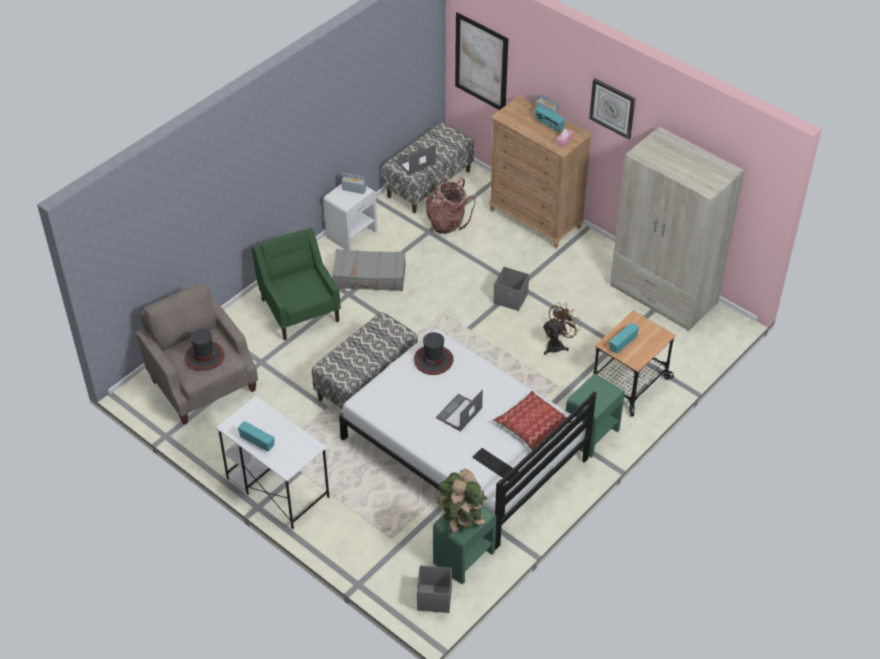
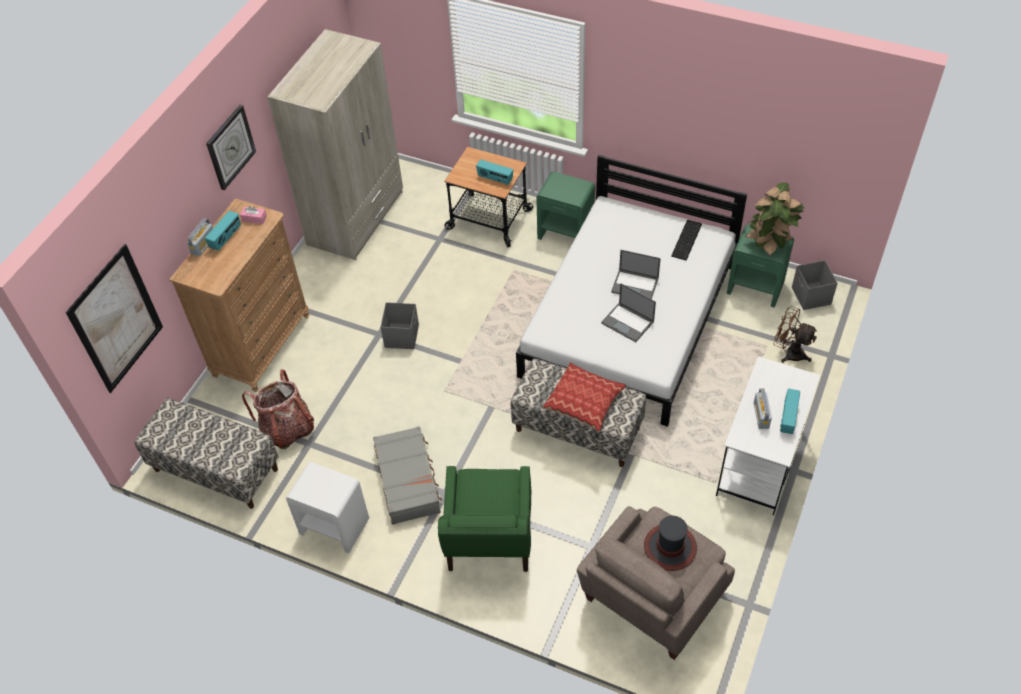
camera: 105 degrees left, 5 degrees up
green armchair [252,228,341,340] -> green armchair turned 45 degrees counterclockwise [438,466,531,572]
radio [342,173,366,194] -> radio moved to [754,388,772,429]
laptop [395,144,436,175] -> laptop moved to [601,283,656,342]
hat [414,332,454,375] -> none
pillow [493,391,572,450] -> pillow moved to [542,362,627,433]
brown fan [542,302,581,355] -> brown fan moved to [774,306,817,363]

